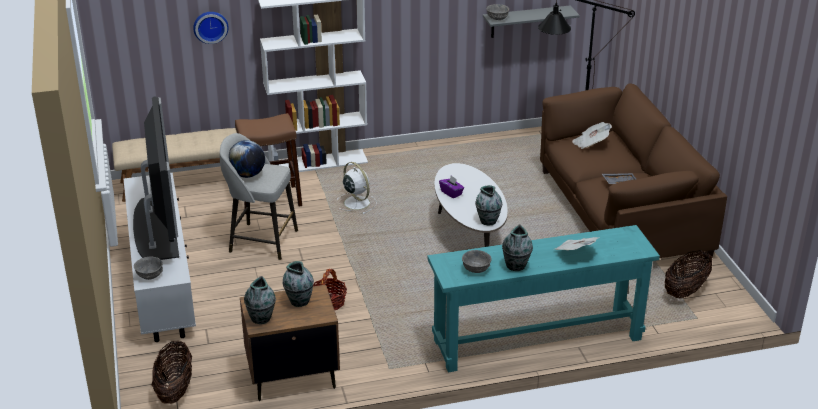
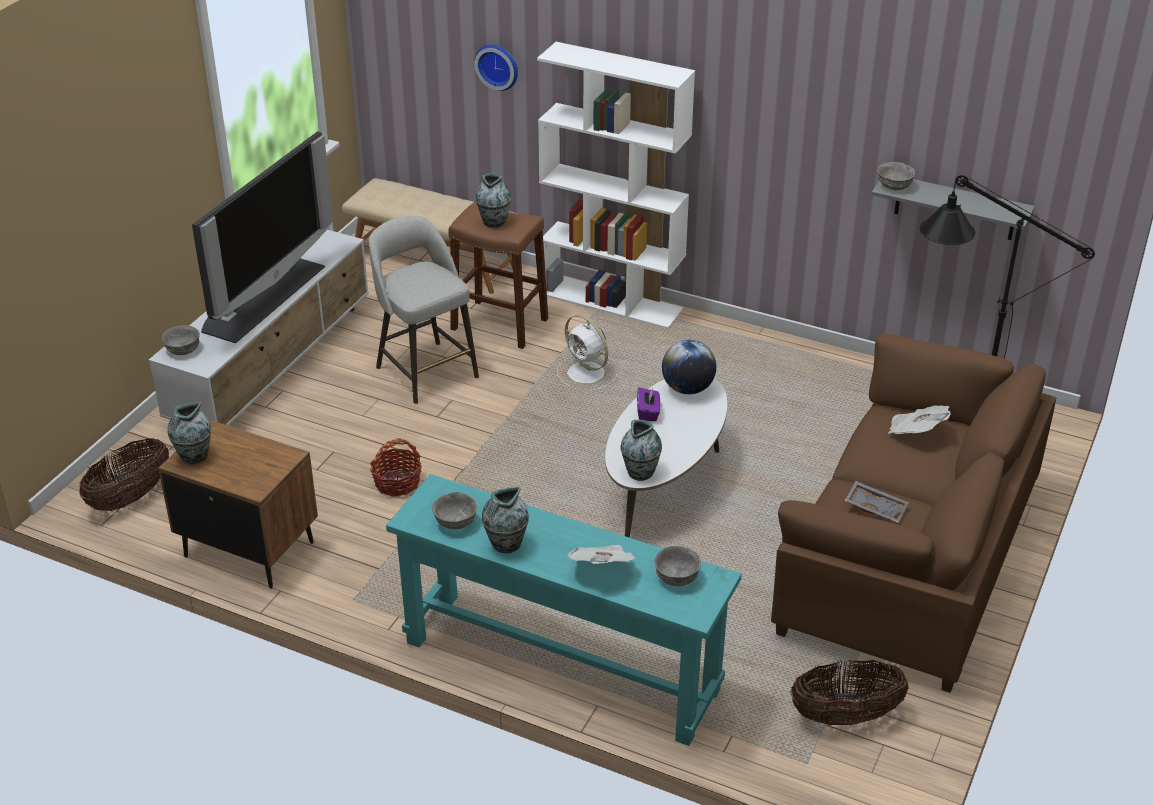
camera: 40 degrees right, 5 degrees up
globe [229,140,265,178] -> globe moved to [662,340,716,394]
vase [283,261,314,307] -> vase moved to [475,173,511,228]
white fan [339,162,377,214] -> white fan turned 135 degrees clockwise [557,315,617,390]
none -> grey bowl [655,546,701,586]

